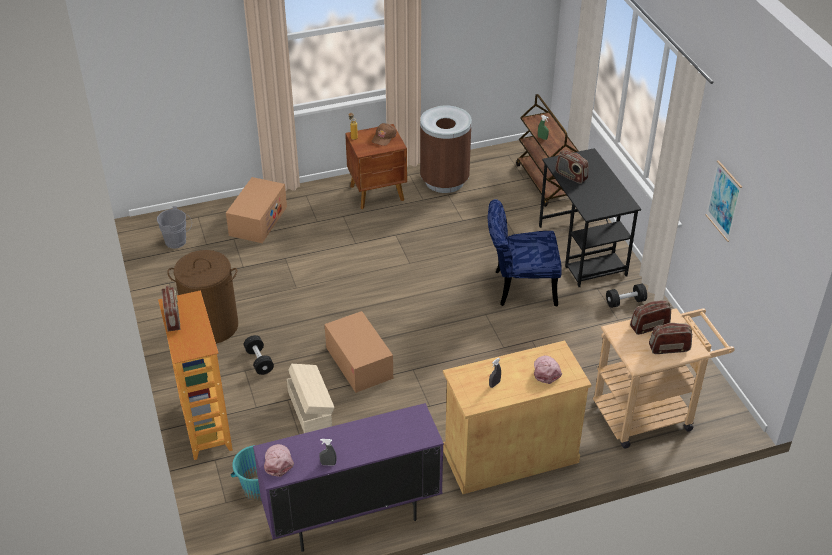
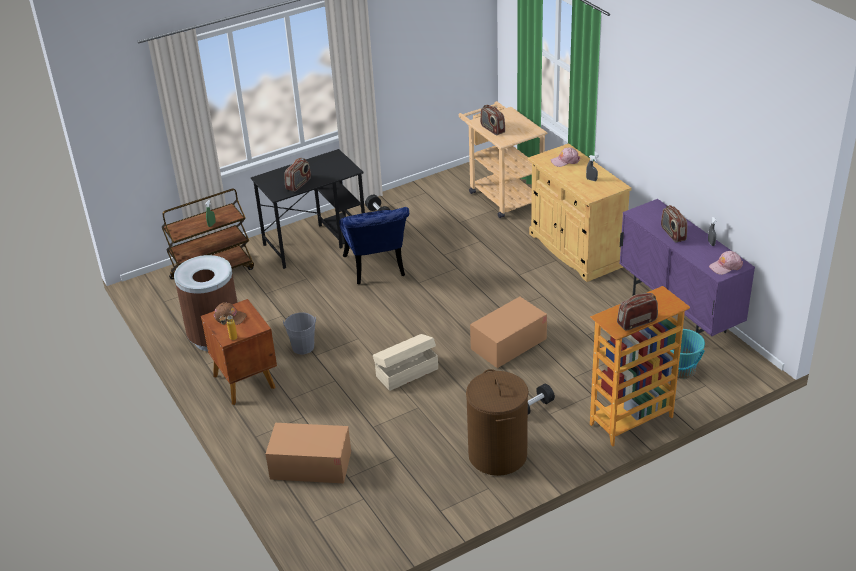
camera: 100 degrees left, 5 degrees down
grey bucket [157,206,192,249] -> grey bucket moved to [283,313,316,354]
beige storage box [287,364,335,433] -> beige storage box moved to [373,334,438,391]
radio [649,323,692,354] -> radio moved to [661,205,687,242]
picture [705,160,742,242] -> none

